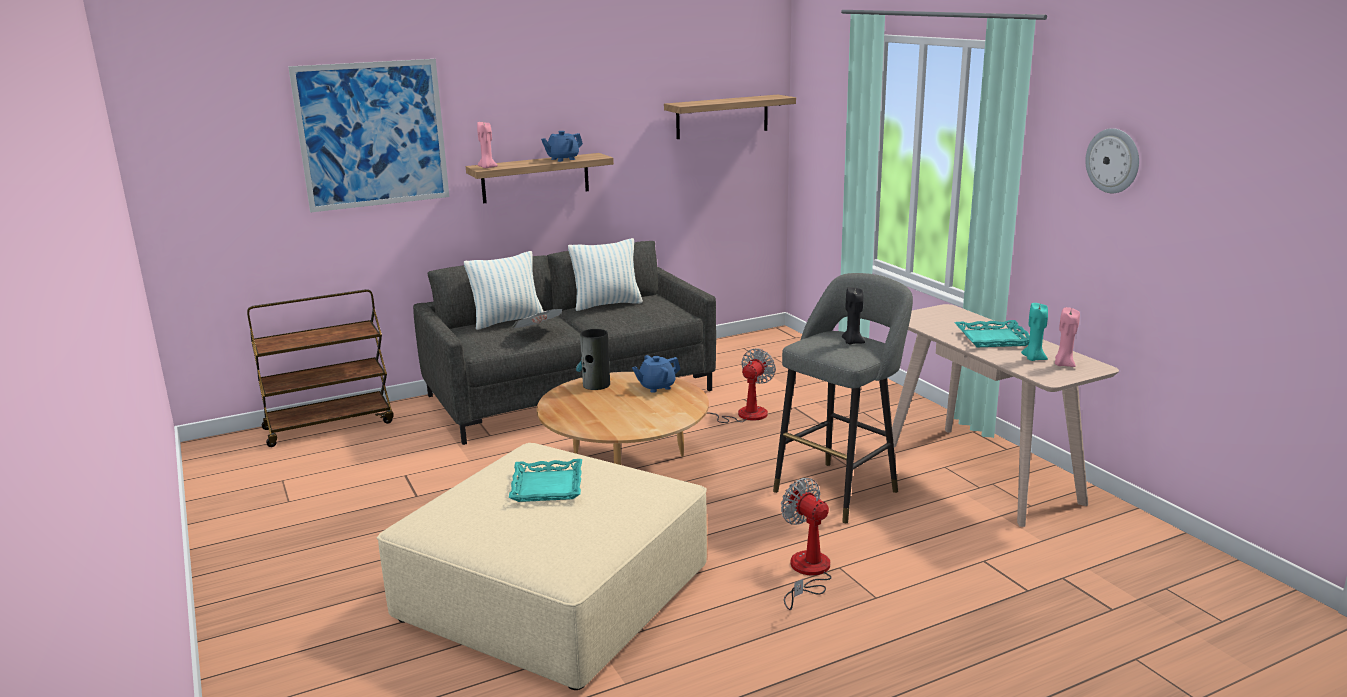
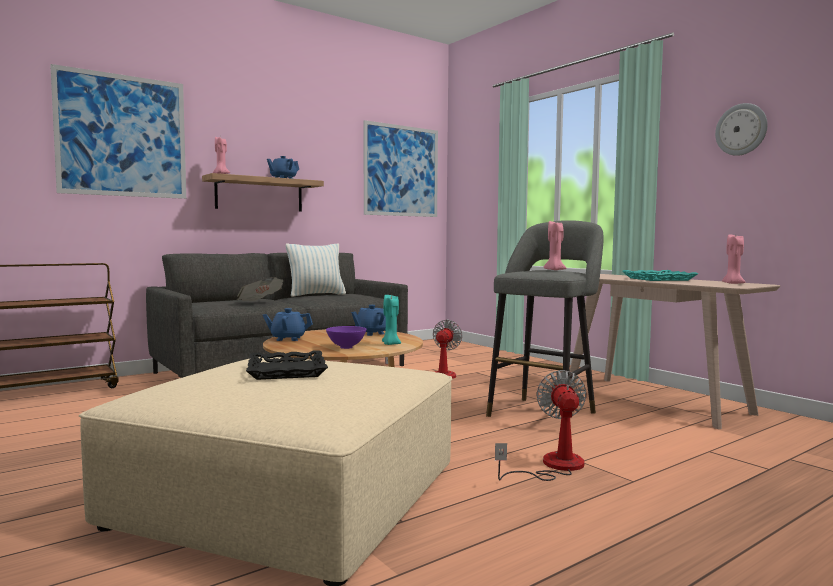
camera: 10 degrees left, 15 degrees down
pillow [464,251,544,330] -> none
turquoise tray [509,459,582,502] -> black tray [246,350,328,380]
vase [576,329,610,390] -> none
shelf [664,95,796,139] -> picture [364,120,438,217]
fan [781,478,832,610] -> fan turned 45 degrees clockwise [495,370,587,481]
black candle [842,287,865,344] -> pink candle [543,221,567,270]
turquoise candle [1021,303,1048,361] -> turquoise candle moved to [382,295,401,345]
none -> blue teapot [263,308,313,341]
none -> purple bowl [326,326,366,349]

